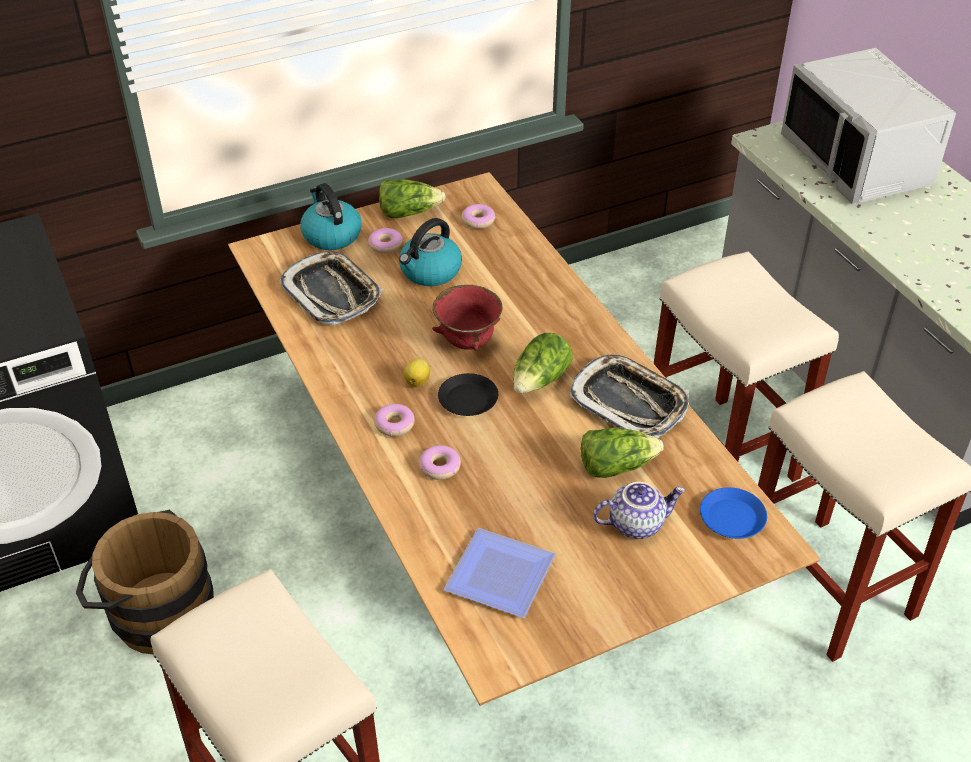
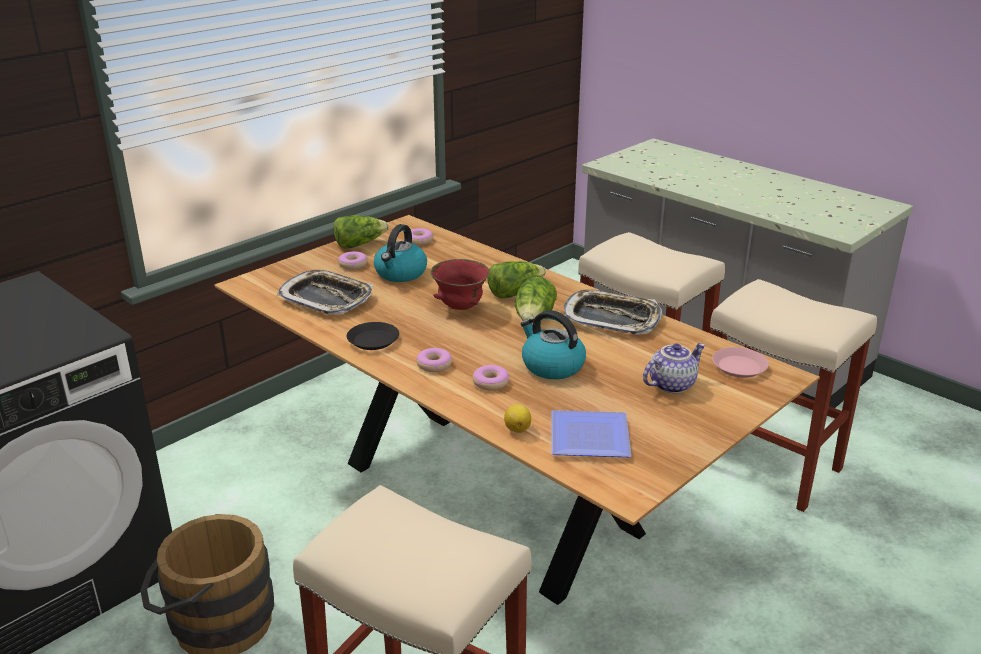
camera: 20 degrees left, 15 degrees down
kettle [300,183,362,250] -> kettle moved to [521,310,586,379]
lemon [404,359,430,387] -> lemon moved to [504,404,531,433]
black plate [438,373,498,416] -> black plate moved to [347,322,399,350]
lettuce [581,428,664,478] -> lettuce moved to [487,261,546,298]
blue plate [700,487,767,539] -> pink plate [712,347,769,378]
grey microwave [781,48,956,204] -> none

